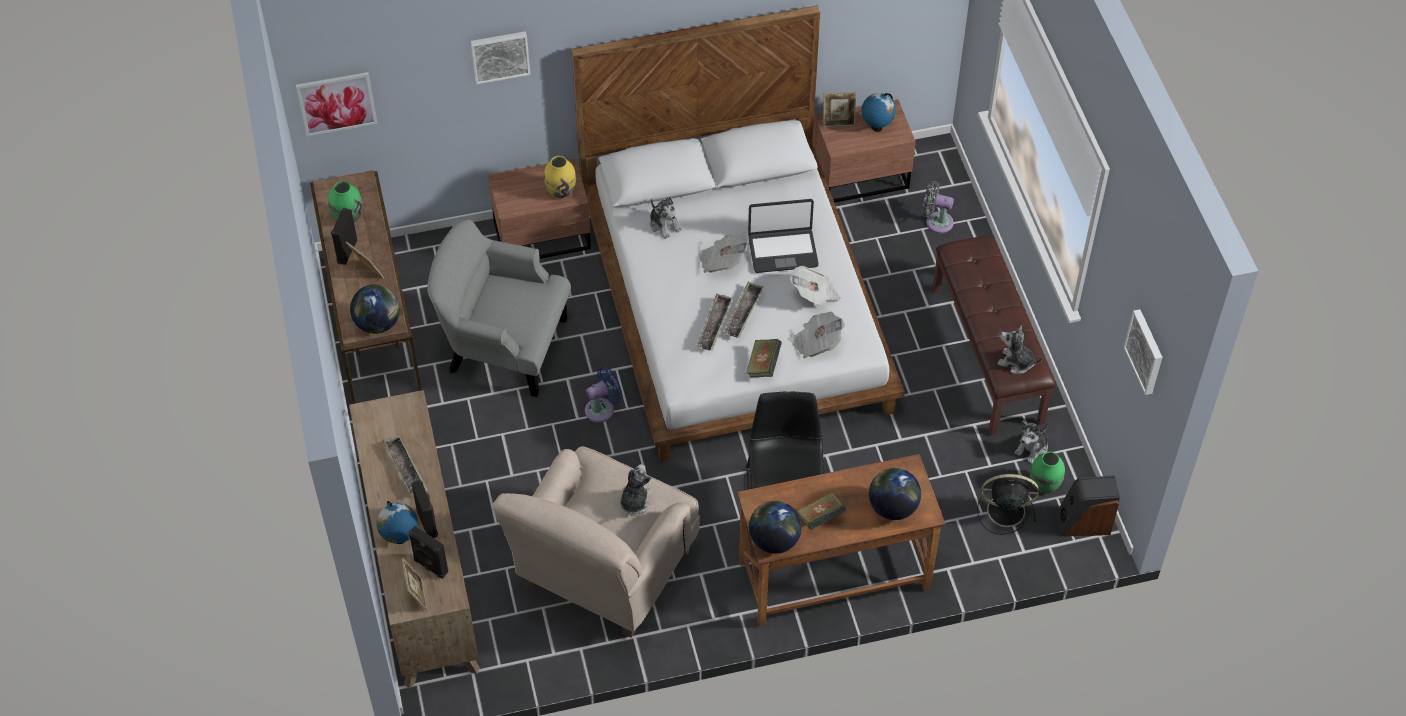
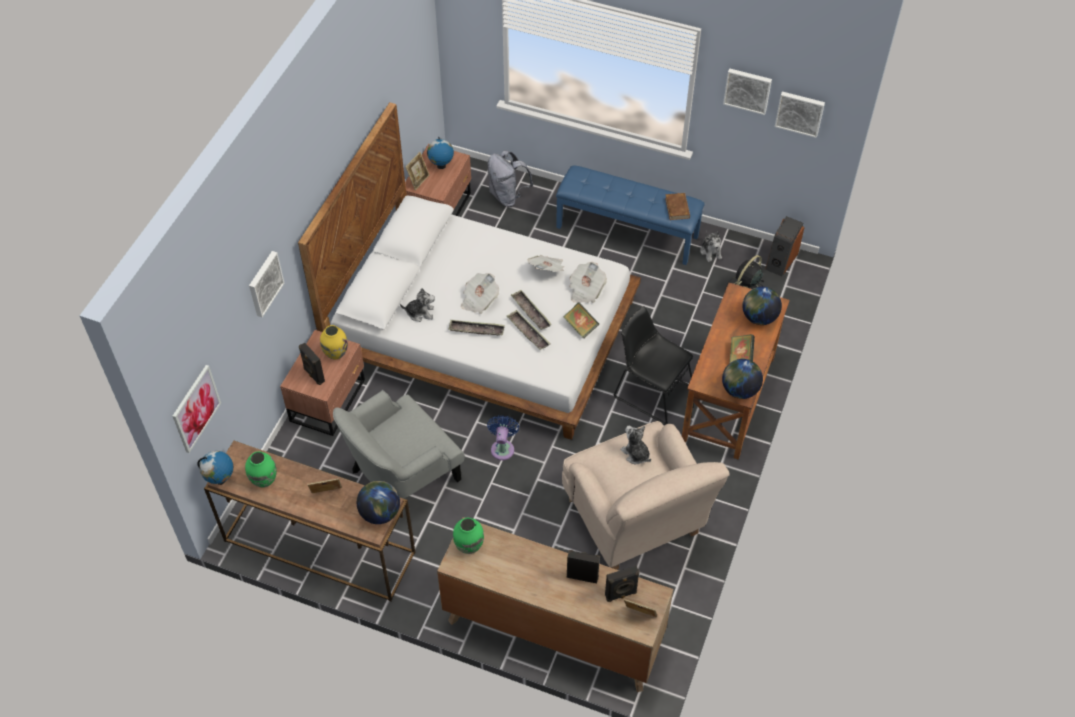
camera: 55 degrees left, 0 degrees up
black speaker [331,208,357,265] -> black speaker moved to [299,342,325,385]
globe [377,501,418,544] -> globe moved to [198,451,233,485]
tray [383,435,428,497] -> tray moved to [449,320,505,335]
laptop [748,199,819,273] -> none
grey fan [922,181,954,233] -> grey backpack [488,150,533,207]
brown bench [933,236,1055,435] -> blue bench [556,165,705,265]
plush toy [997,325,1042,374] -> brown book [665,193,690,220]
green vase [1030,452,1065,493] -> green vase moved to [453,518,484,554]
none -> picture [723,68,772,115]

